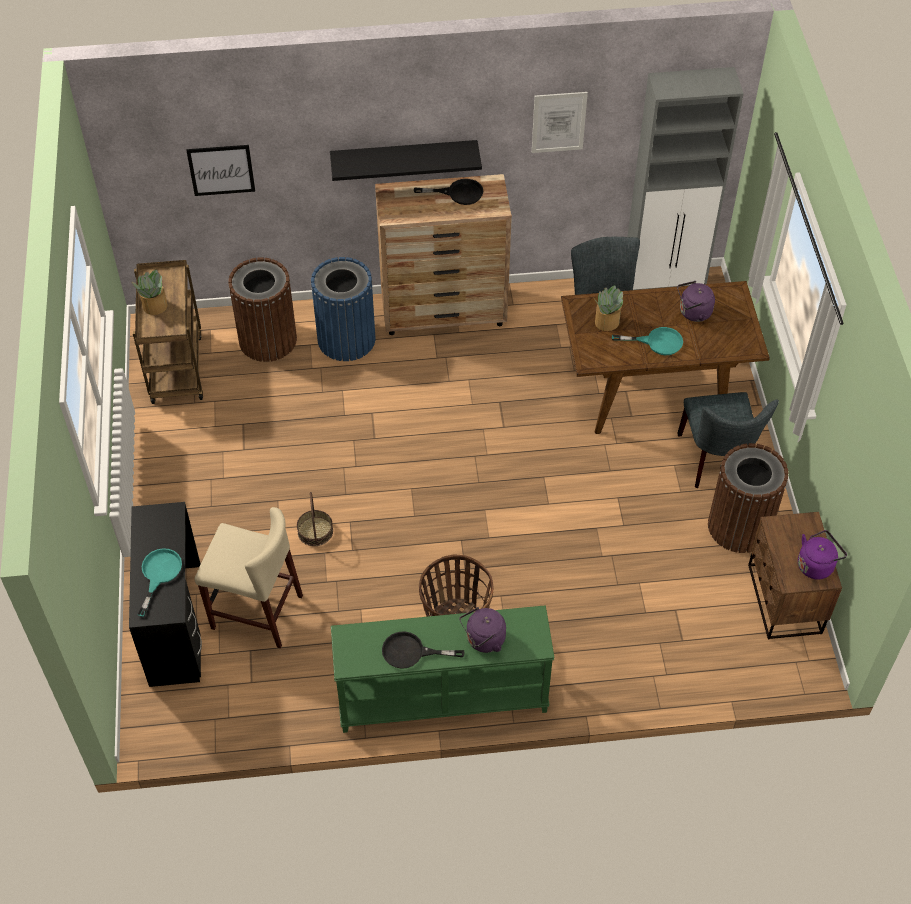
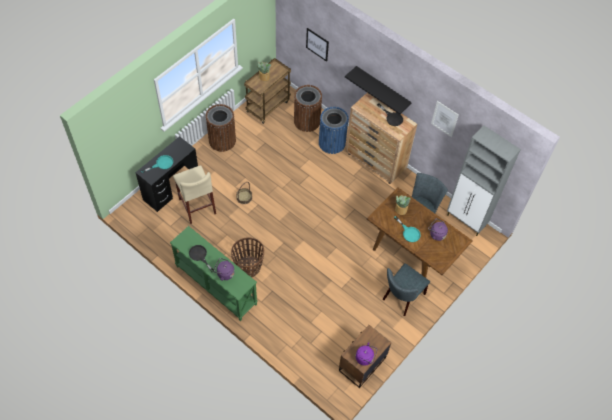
camera: 45 degrees right, 5 degrees up
brown trash can [708,443,788,553] -> brown trash can moved to [206,104,236,152]

